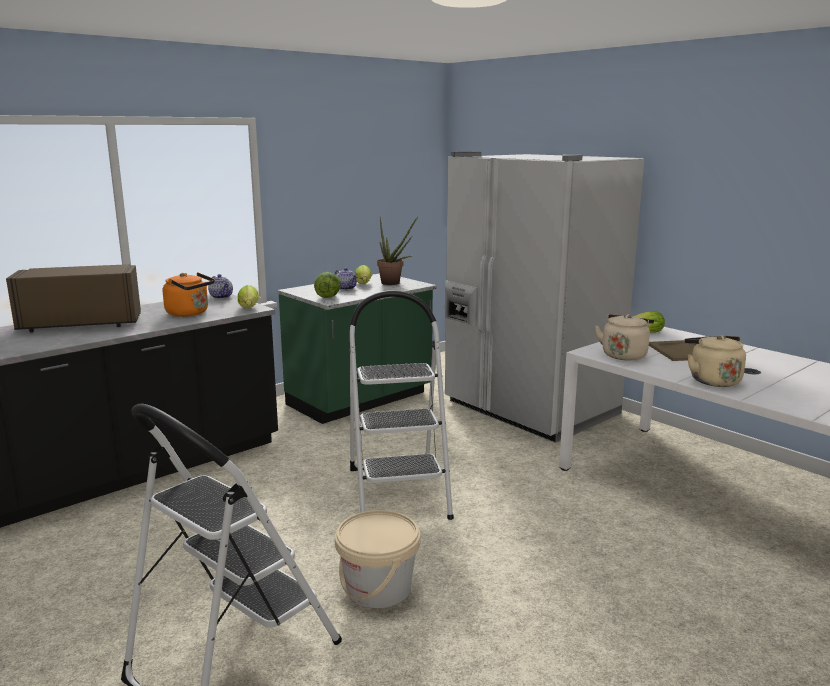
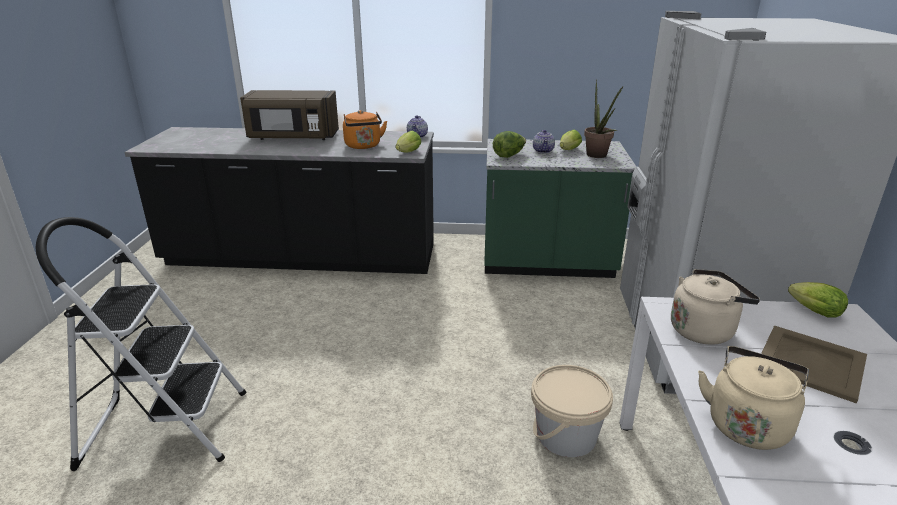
camera: 45 degrees right, 10 degrees up
brown microwave [6,264,141,332] -> brown microwave turned 150 degrees clockwise [240,90,339,140]
beige bucket [335,510,421,608] -> beige bucket moved to [531,365,613,457]
step ladder [349,290,454,520] -> none

